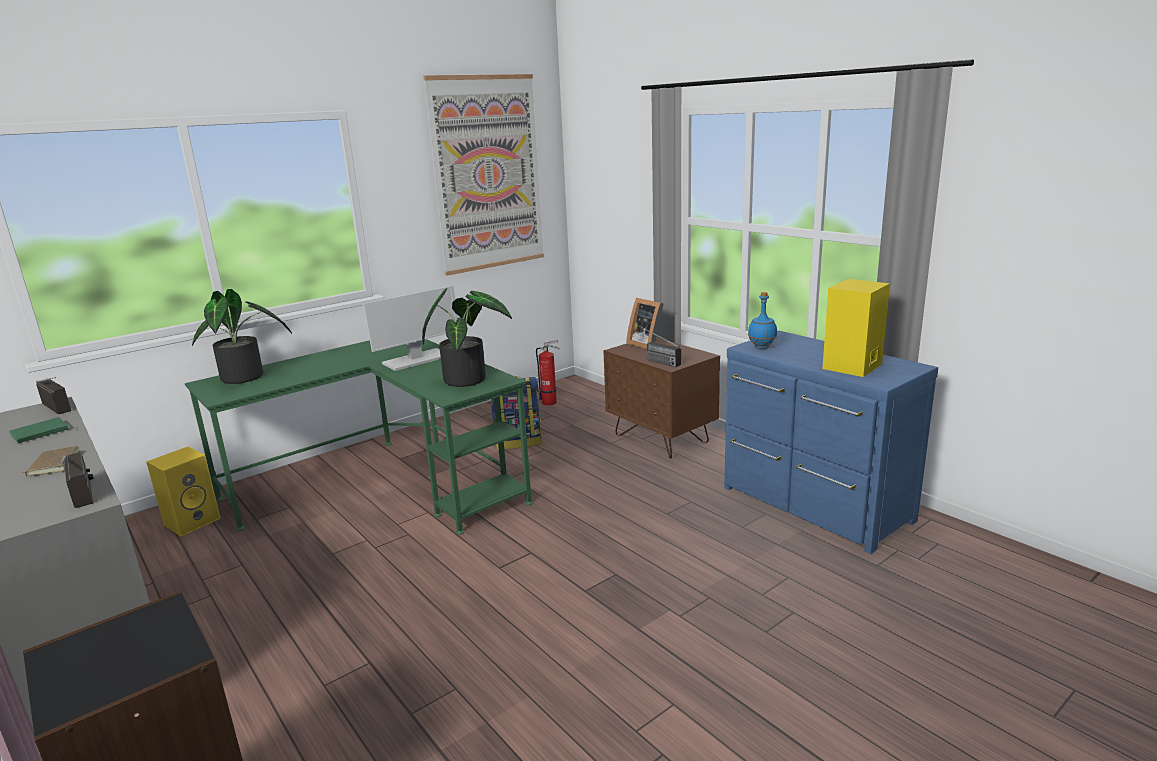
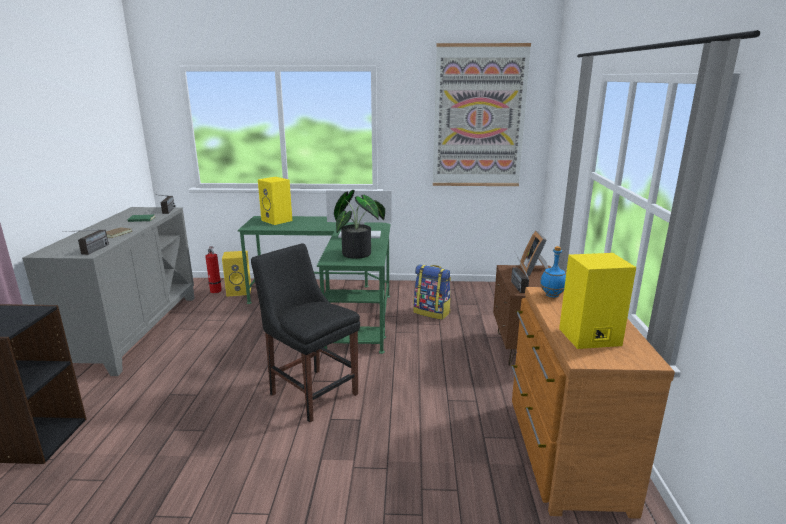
camera: 40 degrees right, 0 degrees up
potted plant [192,289,292,384] -> yellow speaker [258,177,292,225]
fire extinguisher [536,340,560,405] -> fire extinguisher moved to [205,247,222,293]
blue dresser [724,331,938,554] -> brown dresser [511,287,675,519]
none -> black chair [251,243,360,422]

